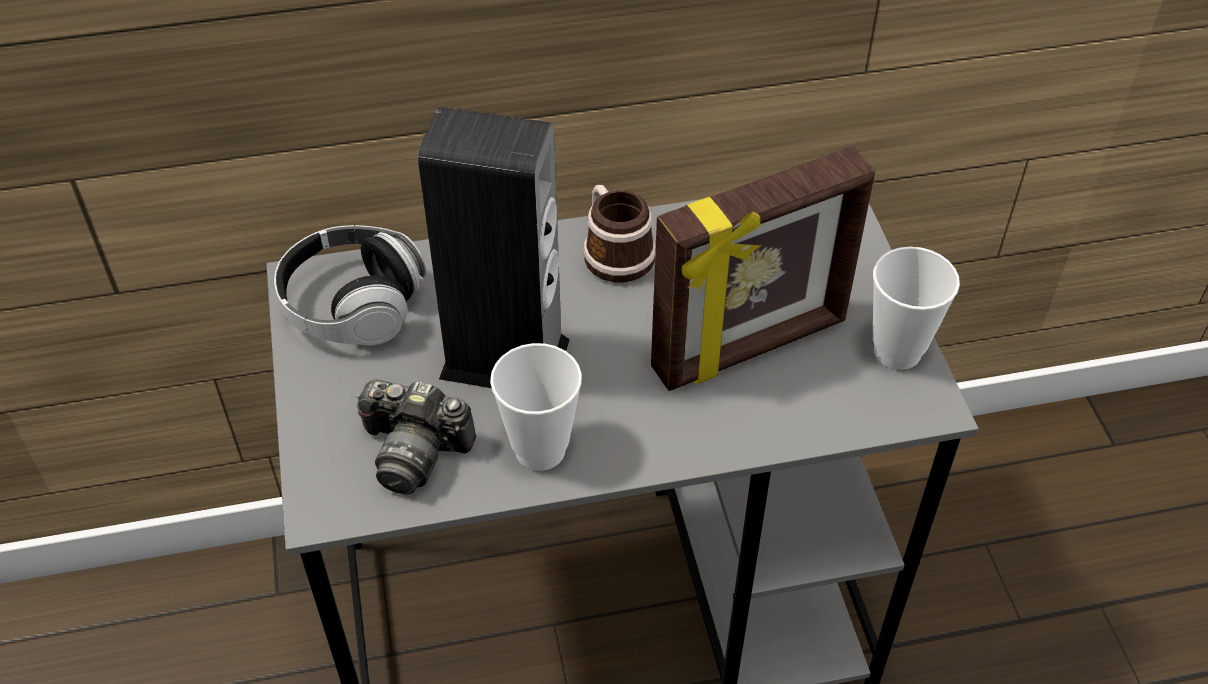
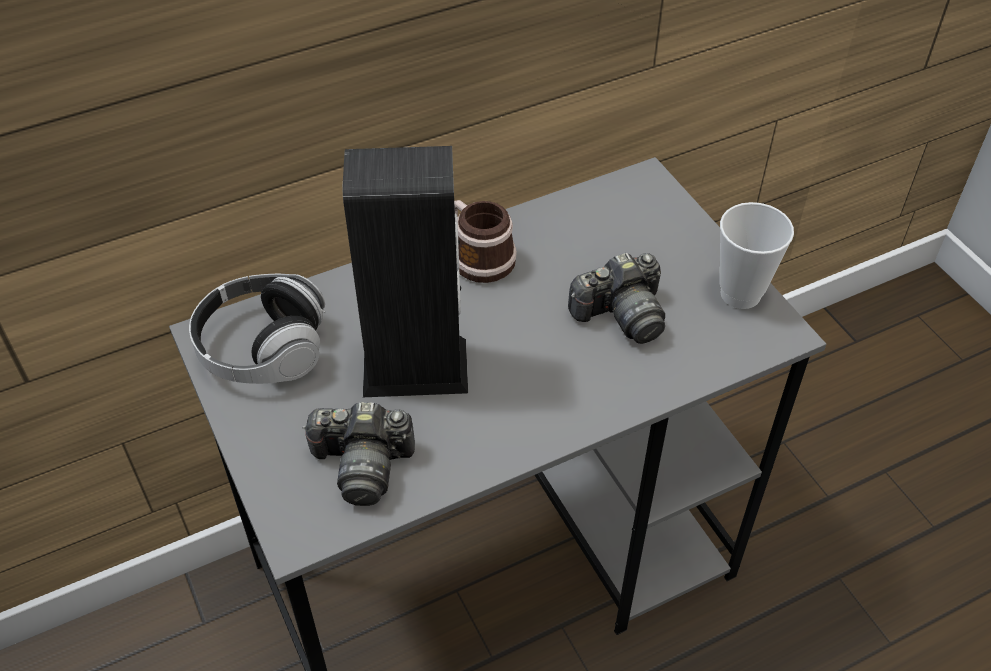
camera: 15 degrees left, 0 degrees up
cup [490,343,582,471] -> none
picture frame [651,147,875,391] -> camera [568,253,665,344]

